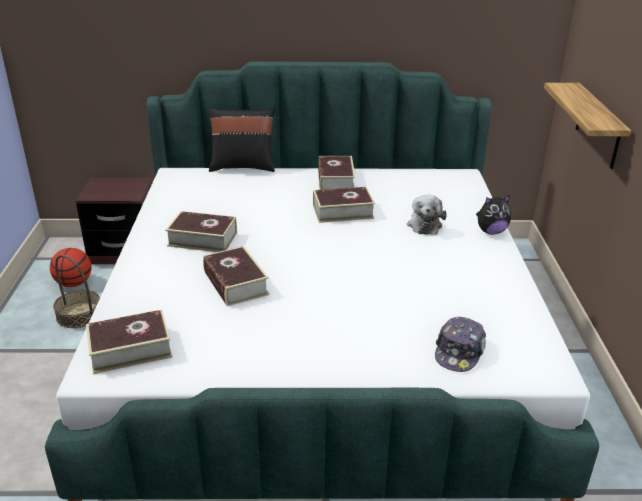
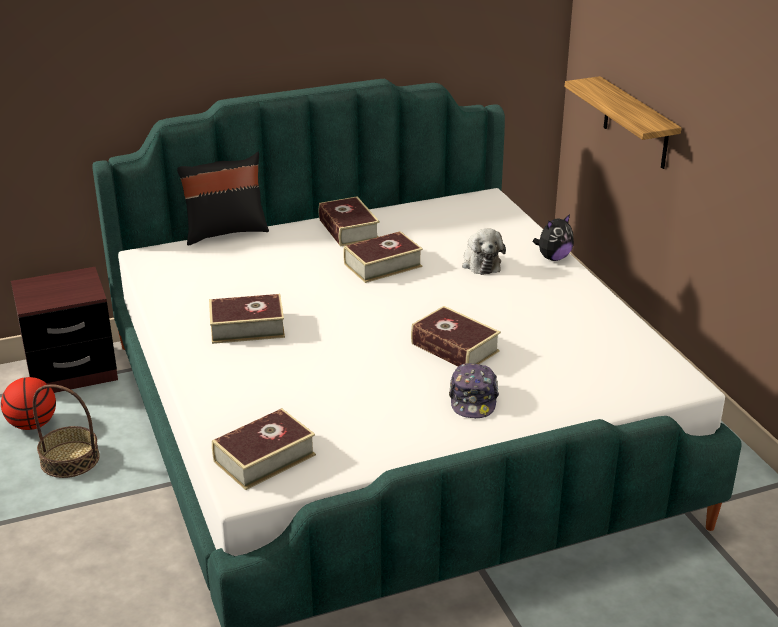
camera: 20 degrees left, 0 degrees up
book [203,246,269,306] -> book moved to [411,306,501,367]
cap [435,317,486,372] -> cap moved to [449,363,499,418]

